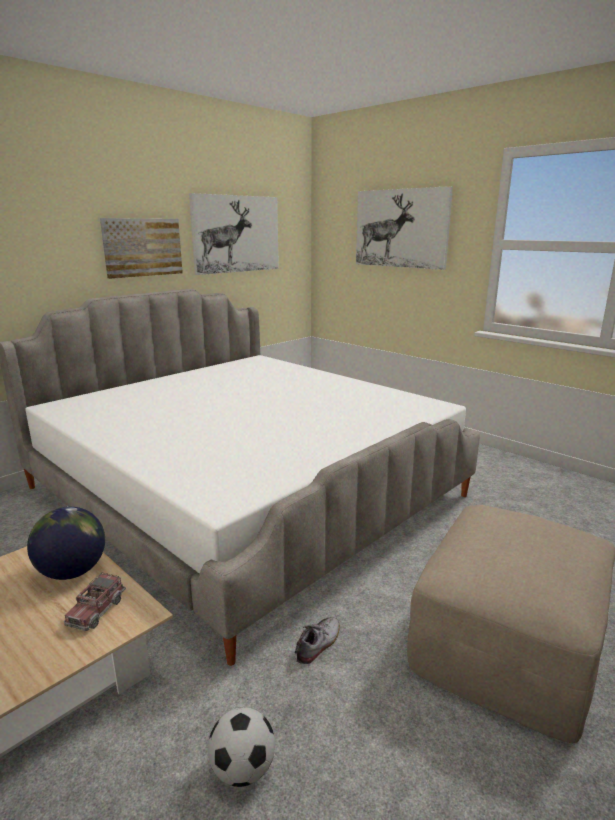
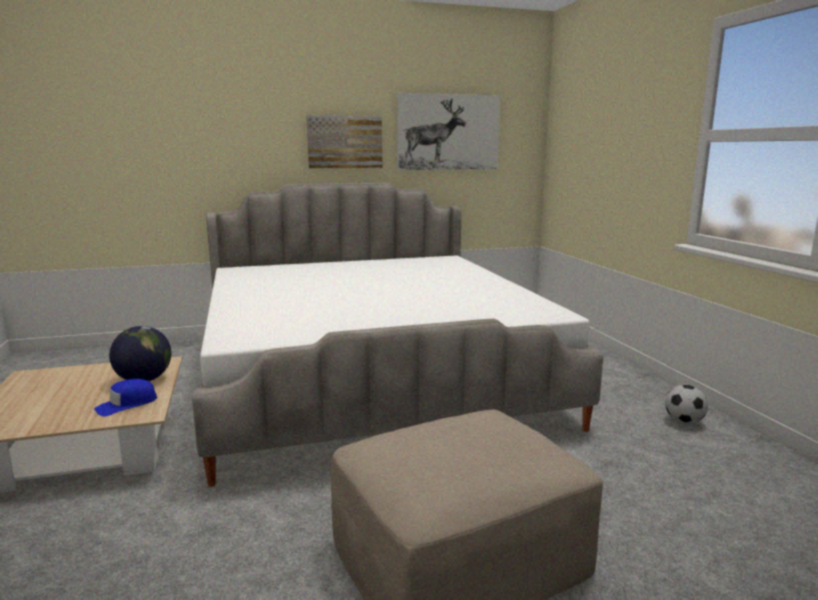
camera: 30 degrees right, 5 degrees down
toy truck [64,572,126,631] -> blue cap [94,379,157,417]
football [208,707,275,787] -> football moved to [665,385,708,424]
shoe [295,617,340,665] -> none
picture [356,186,453,270] -> none

